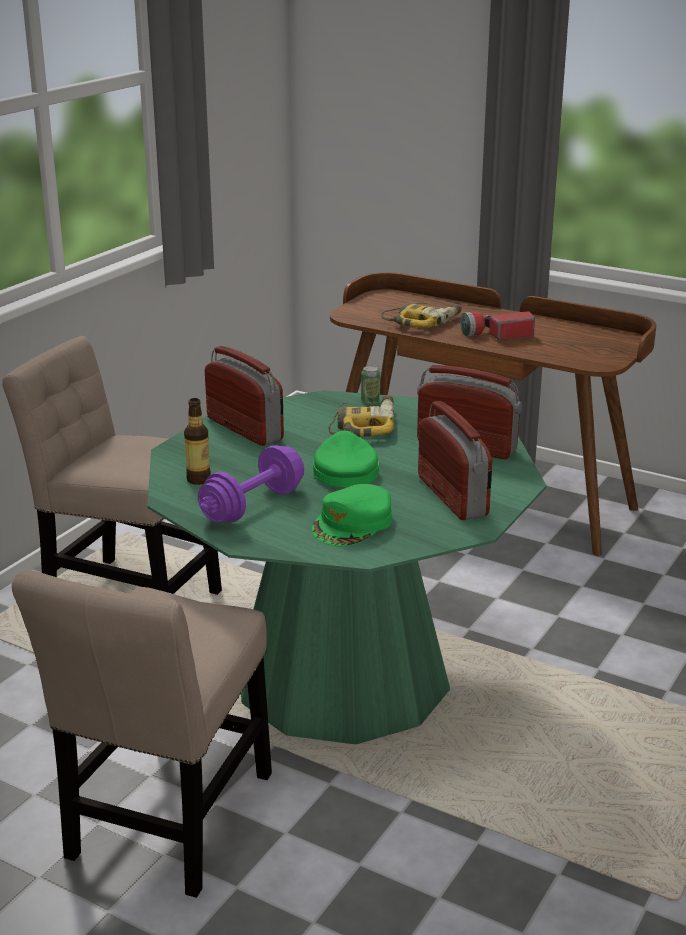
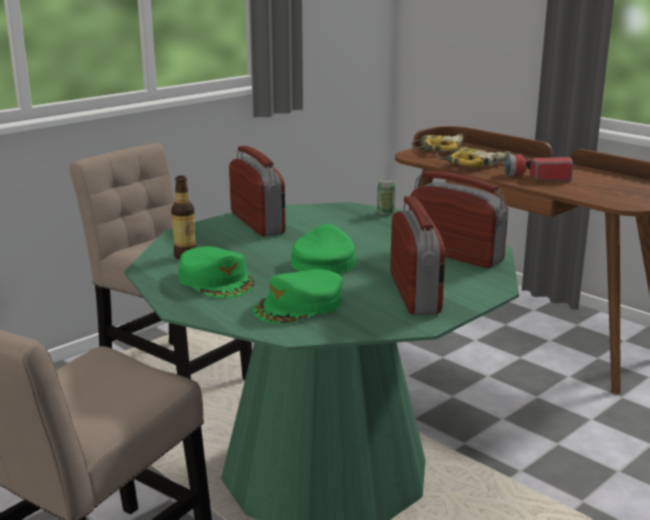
camera: 15 degrees right, 5 degrees down
purple dumbbell [198,445,304,523] -> green cap [179,247,255,298]
power drill [329,395,394,437] -> power drill moved to [412,133,464,151]

